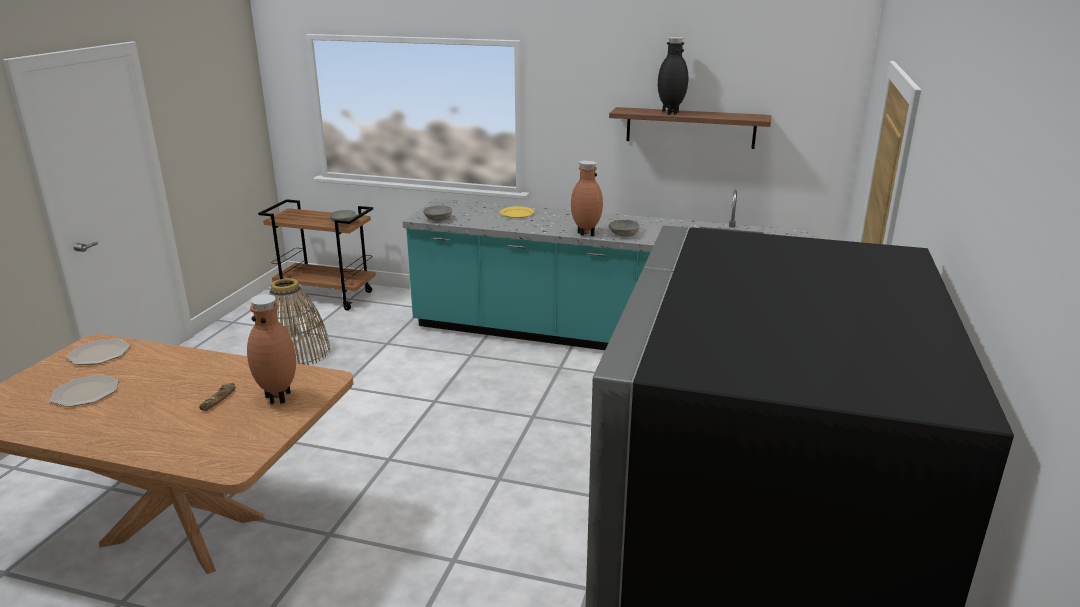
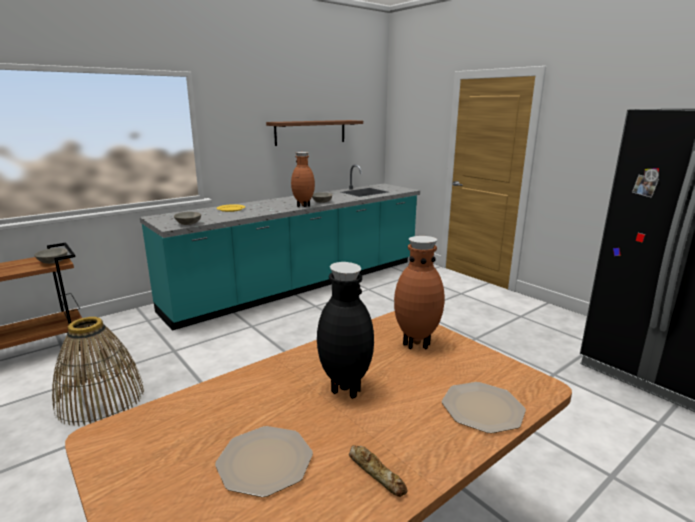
camera: 55 degrees left, 5 degrees down
plate [66,339,130,365] -> plate moved to [442,382,526,434]
bread [199,383,236,411] -> bread moved to [349,445,408,497]
black vase [658,37,688,115] -> black vase moved to [317,262,374,399]

